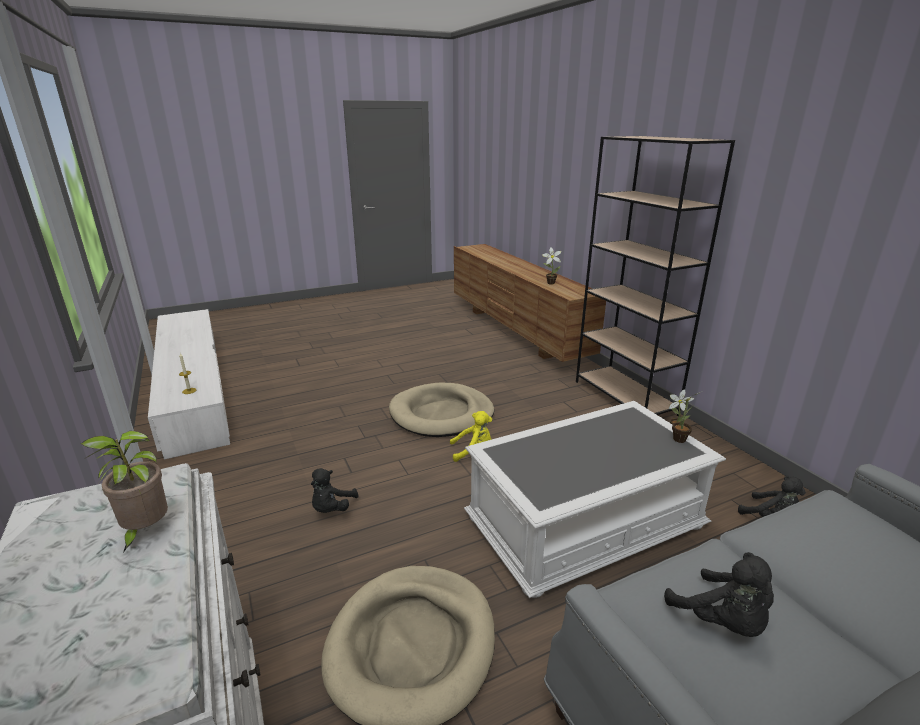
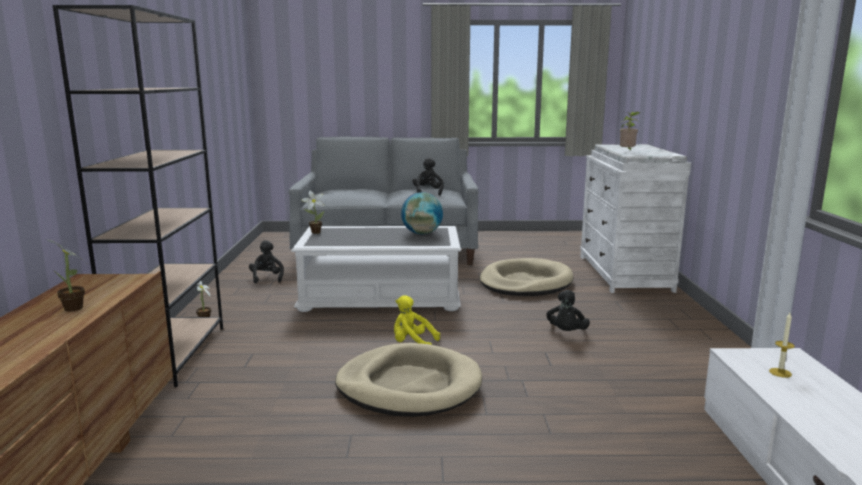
camera: 155 degrees left, 10 degrees down
black plush toy [311,468,359,513] -> black plush toy turned 150 degrees clockwise [546,290,590,331]
none -> globe [401,192,443,234]

